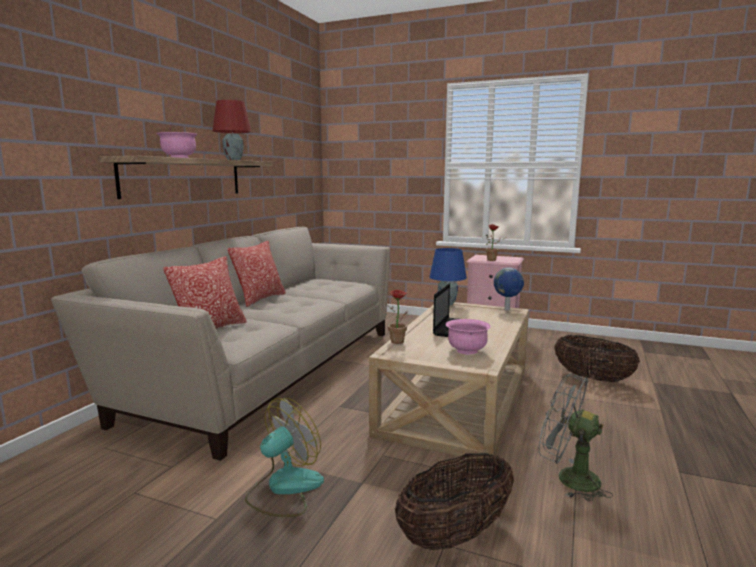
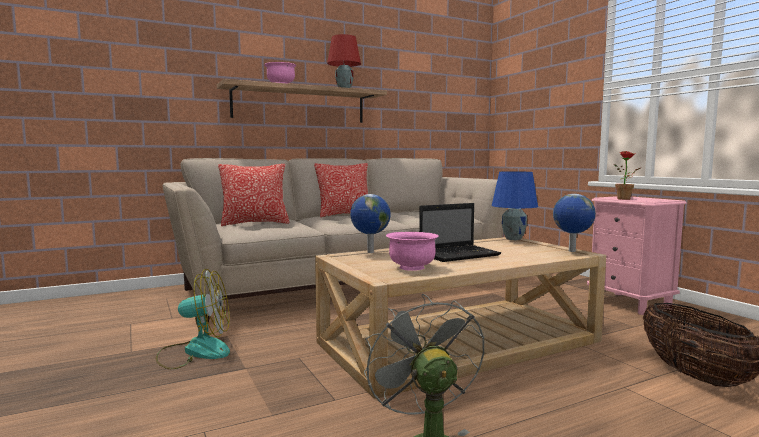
camera: 40 degrees right, 5 degrees down
potted plant [386,289,407,344] -> globe [350,194,391,253]
basket [395,453,514,550] -> none

